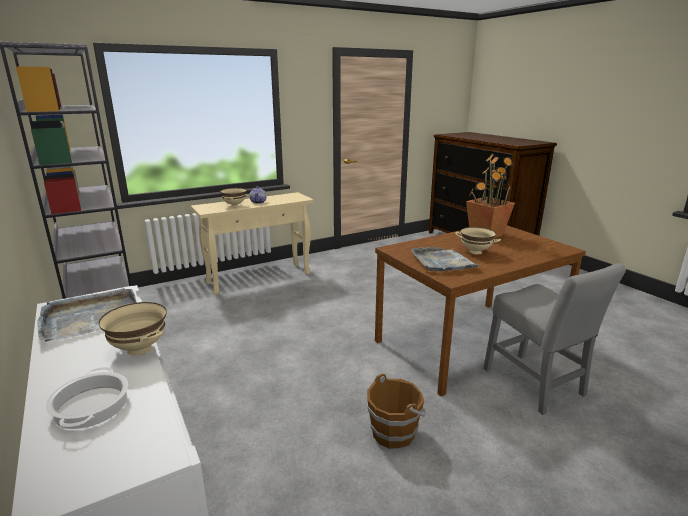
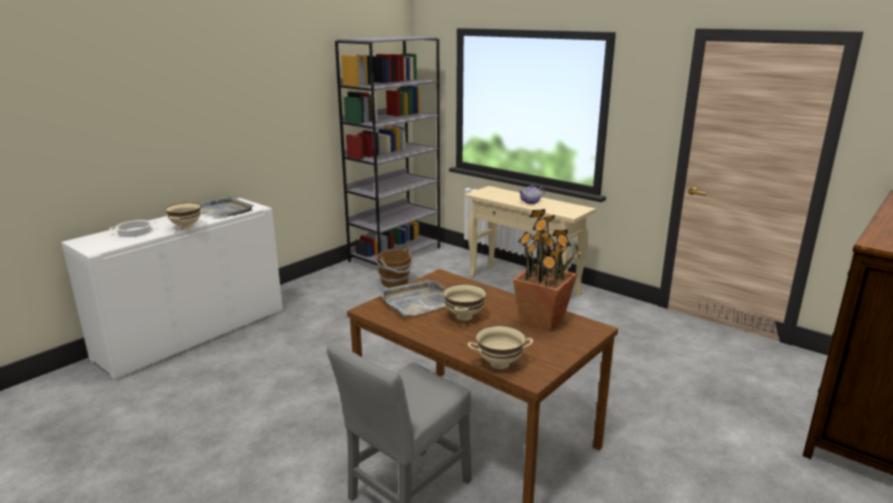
camera: 70 degrees right, 0 degrees up
beige bowl [220,188,246,207] -> beige bowl moved to [468,325,533,369]
brown bucket [367,374,426,449] -> brown bucket moved to [376,247,414,288]

